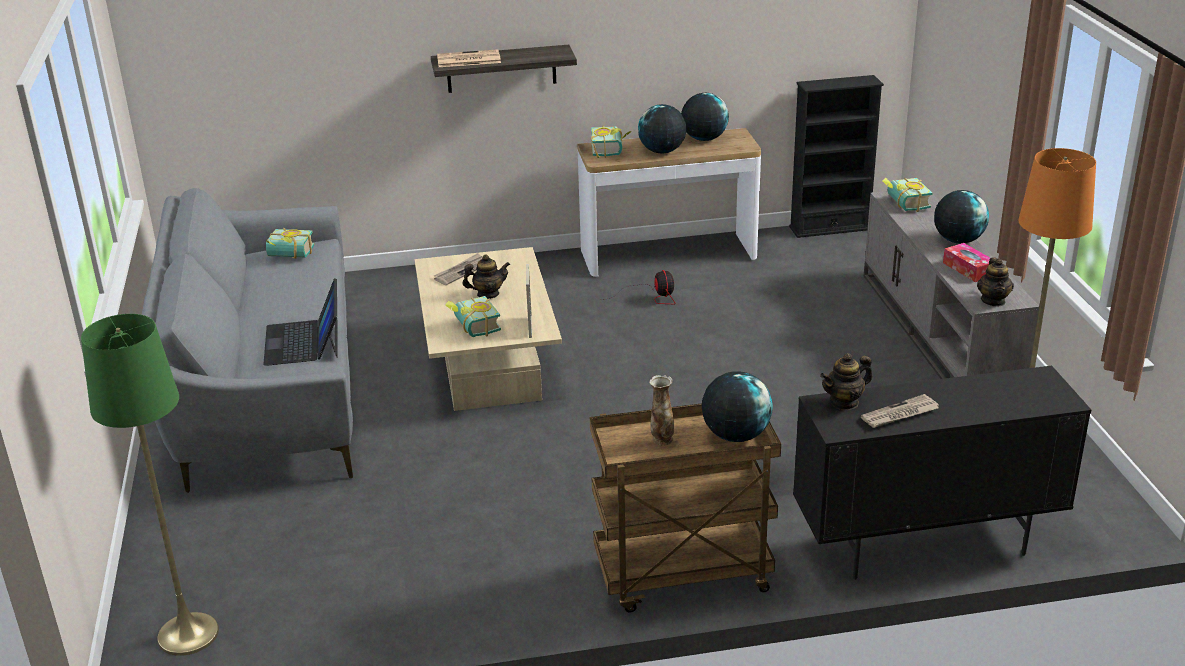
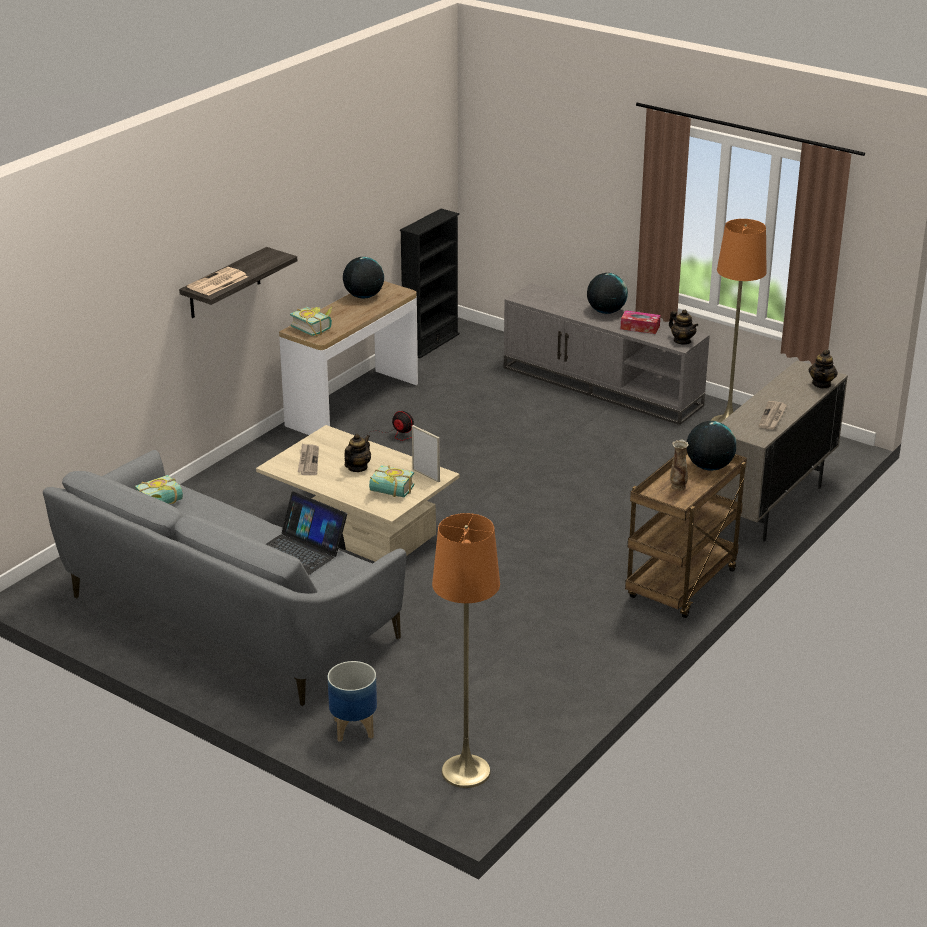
camera: 45 degrees left, 0 degrees up
green floor lamp [81,314,219,656] -> orange floor lamp [432,513,500,788]
globe [638,104,686,153] -> none
black cabinet [793,366,1091,580] -> beige cabinet [716,360,848,542]
teapot [820,353,872,410] -> teapot moved to [809,350,838,389]
book [883,178,932,212] -> none
none -> planter [328,661,377,742]

